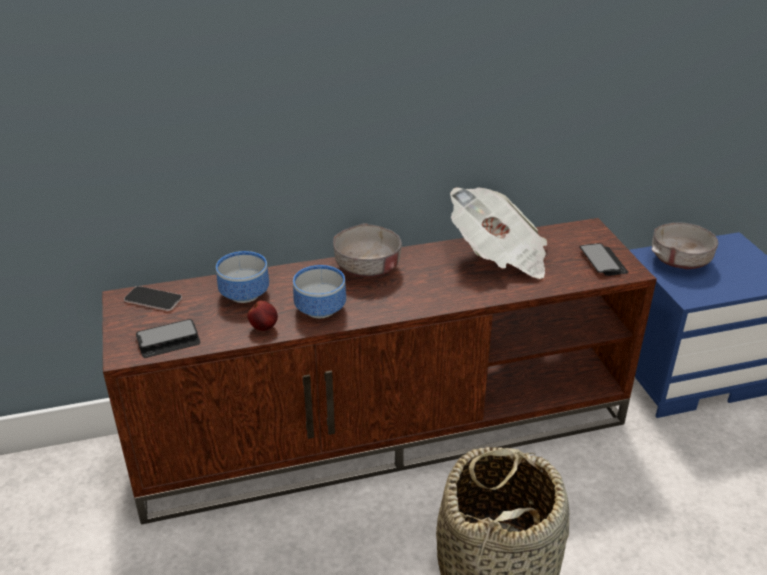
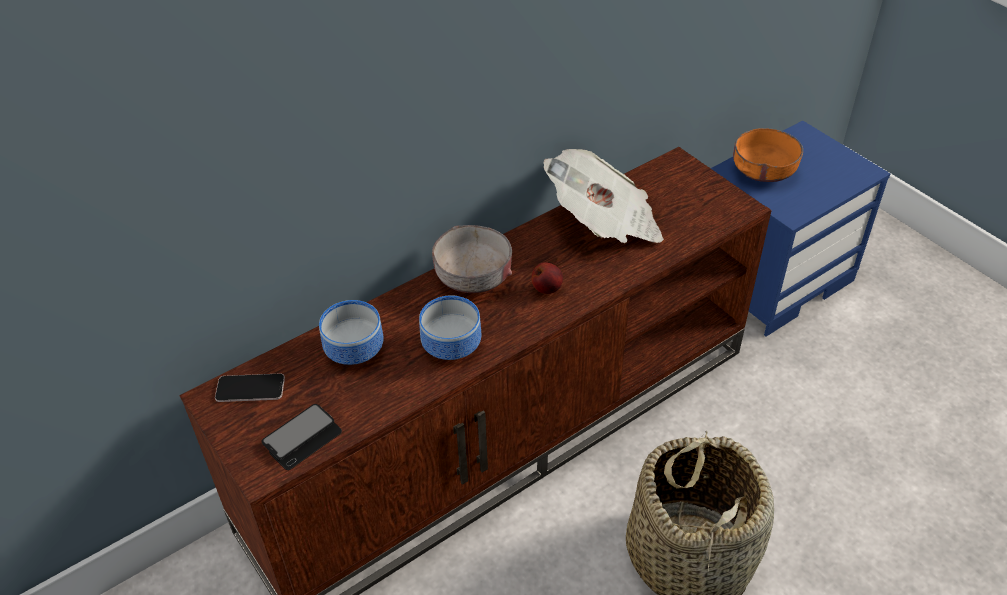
camera: 20 degrees left, 10 degrees up
apple [247,301,278,331] -> apple moved to [531,262,563,294]
phone [580,243,628,276] -> none
grey bowl [652,223,718,269] -> orange bowl [733,128,803,182]

